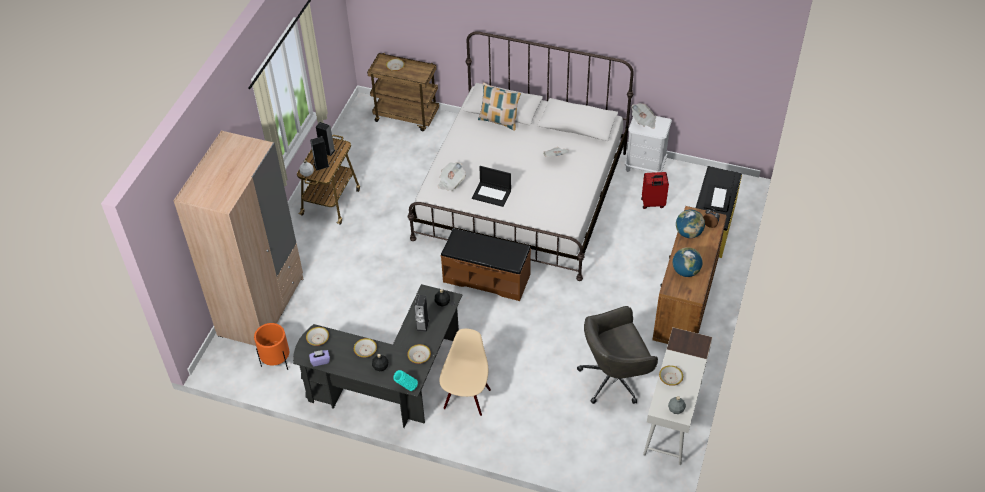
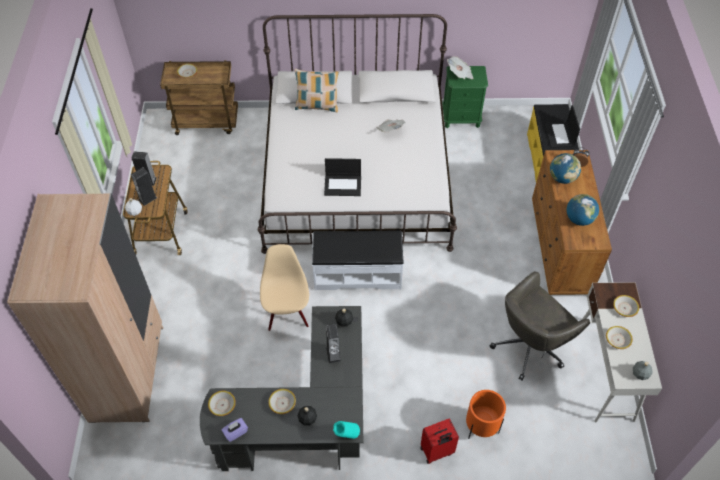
camera: 20 degrees left, 5 degrees up
orange planter [254,323,289,370] -> orange planter moved to [466,390,506,439]
bowl [407,344,431,364] -> bowl moved to [613,295,639,317]
newspaper [438,162,466,191] -> none
beige chair [439,329,491,416] -> beige chair moved to [260,244,309,331]
brown bench [441,228,531,301] -> white bench [312,230,404,290]
white nightstand [625,116,672,173] -> green nightstand [442,66,488,128]
red suitcase [641,172,669,209] -> red suitcase moved to [420,419,459,464]

